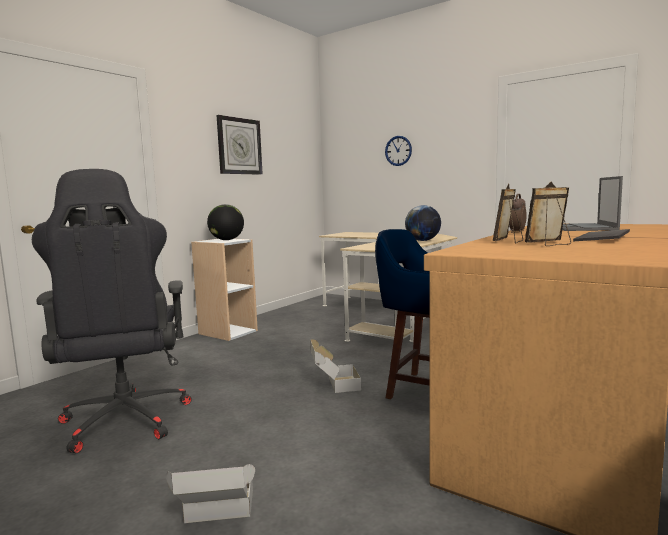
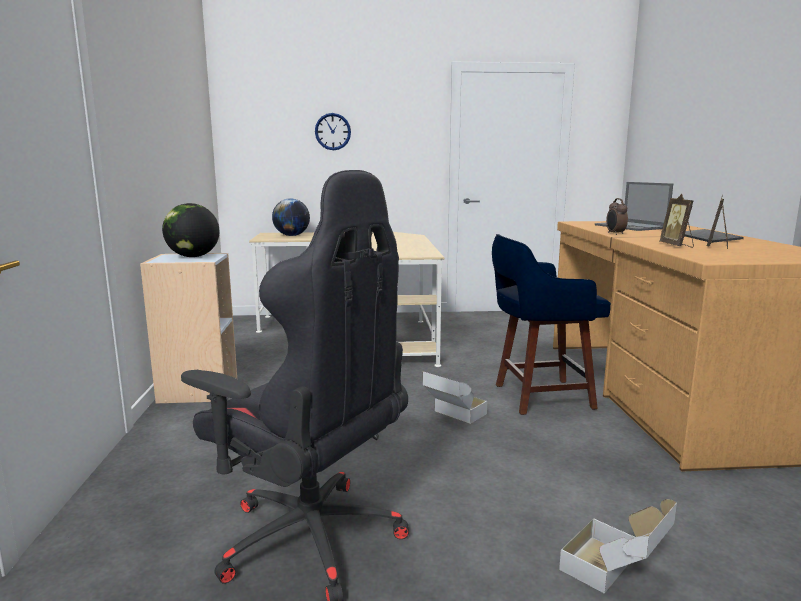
camera: 40 degrees left, 5 degrees up
wall clock [216,115,263,175] -> none
globe [405,205,441,241] -> globe moved to [272,198,310,236]

